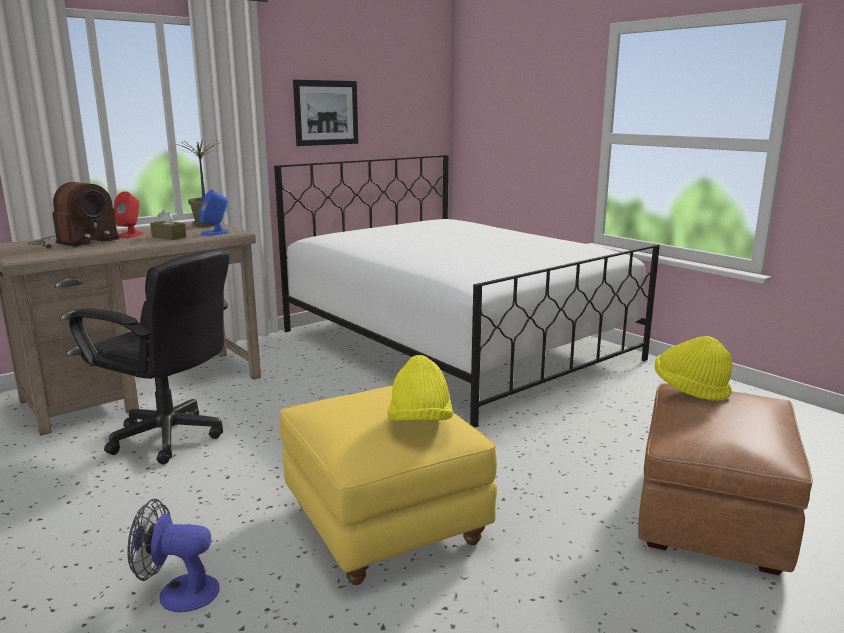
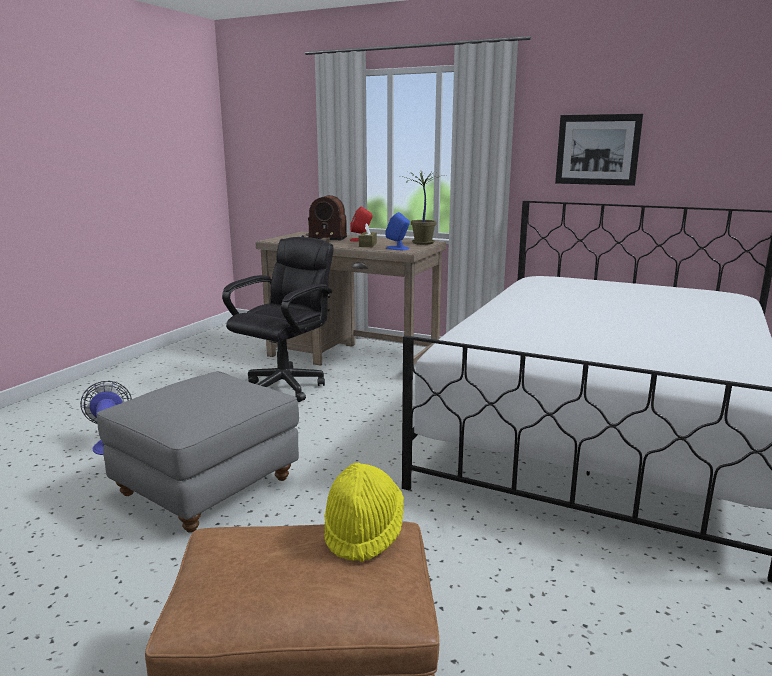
camera: 65 degrees right, 0 degrees up
black office chair [69,249,230,464] -> black office chair turned 150 degrees counterclockwise [222,237,333,402]
yellow ottoman [280,386,497,585] -> grey ottoman [97,371,299,532]
yellow hat [387,355,453,421] -> none

